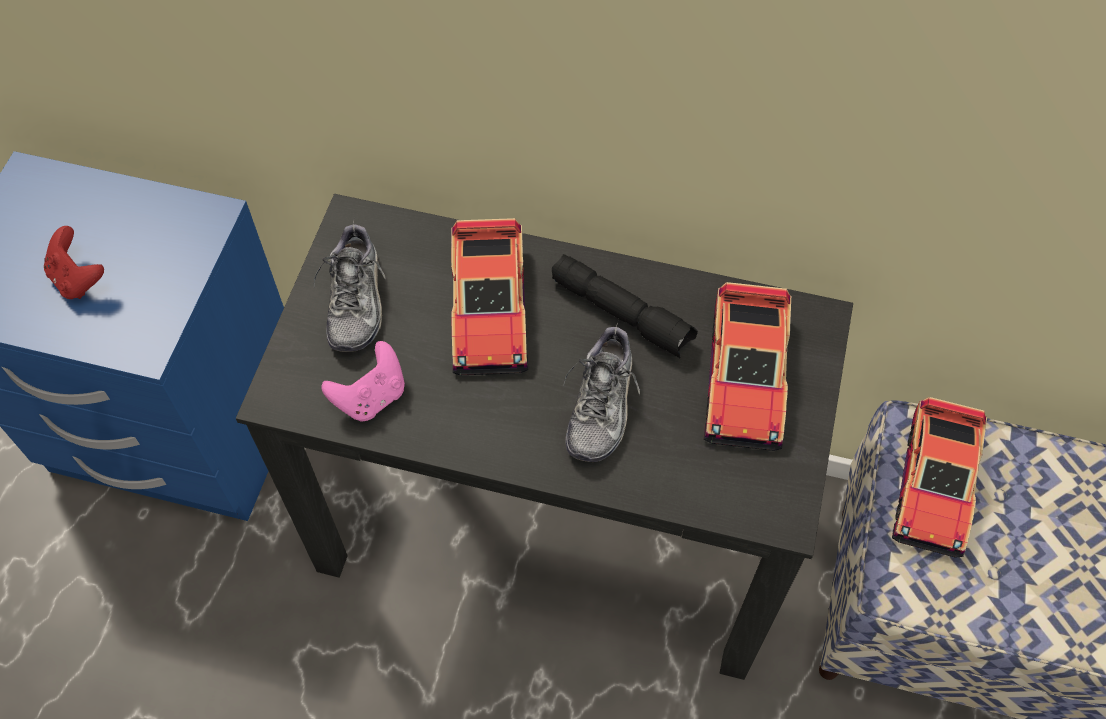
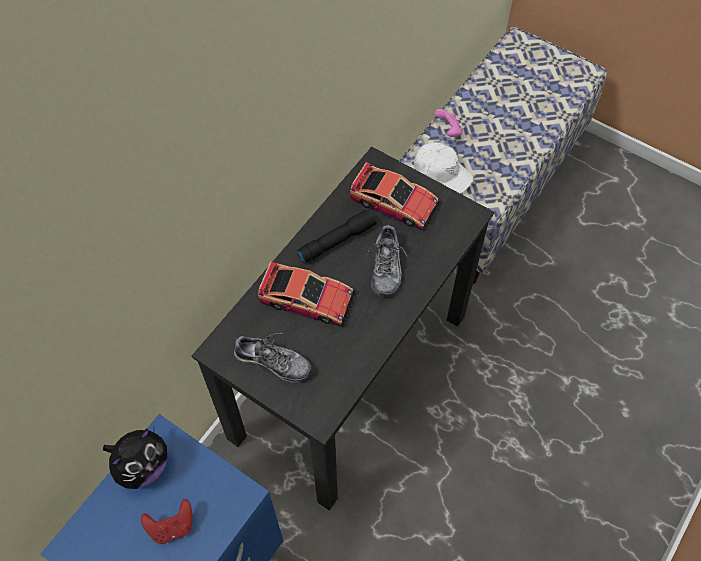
camera: 70 degrees left, 0 degrees up
pink game controller [321,341,405,421] -> pink game controller moved to [434,109,463,137]
shoe [563,322,640,462] -> shoe turned 60 degrees clockwise [366,222,408,297]
toy car [892,397,987,558] -> white cap [414,142,474,194]
none -> plush toy [103,429,167,489]

